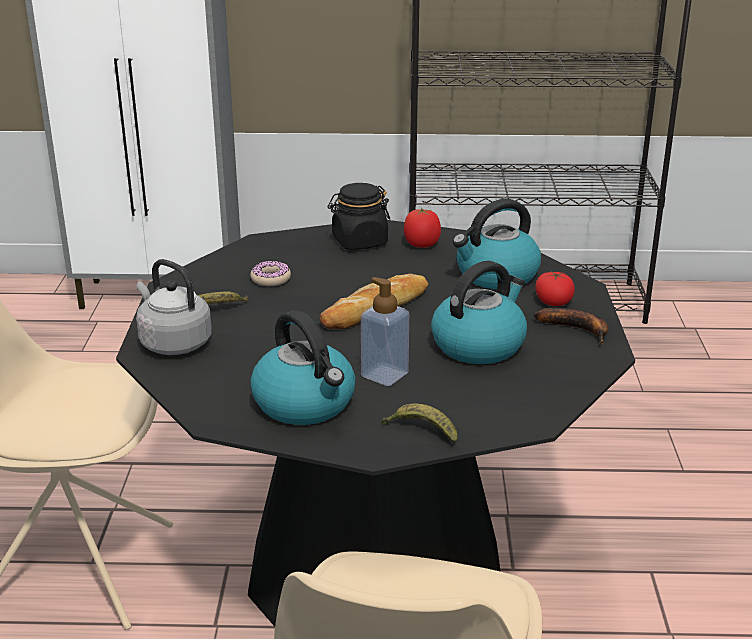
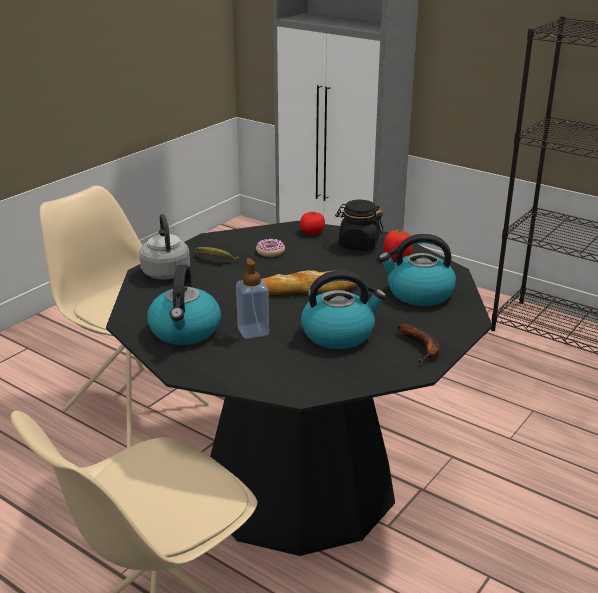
camera: 35 degrees right, 0 degrees up
banana [381,403,457,443] -> none
tomato [535,271,575,306] -> tomato moved to [300,212,325,234]

